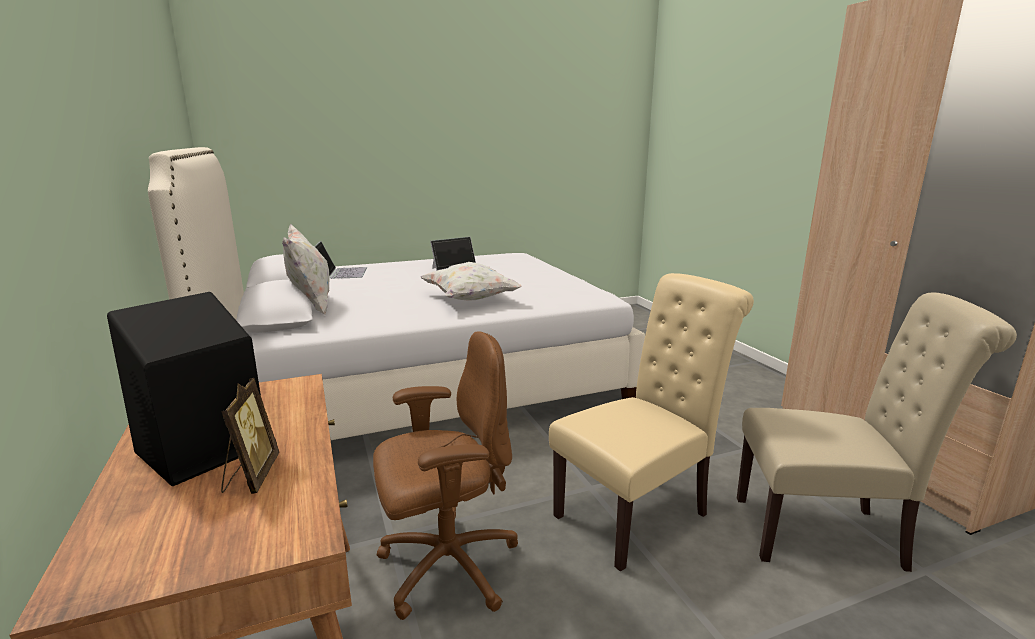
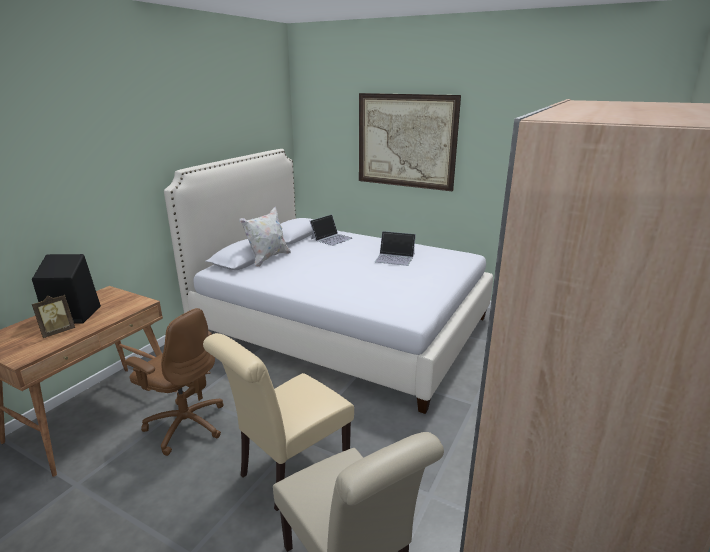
camera: 50 degrees right, 5 degrees up
white pillow [420,262,522,301] -> none
beige chair [549,273,754,572] -> beige chair turned 120 degrees clockwise [203,333,354,511]
none -> picture [359,93,461,192]

